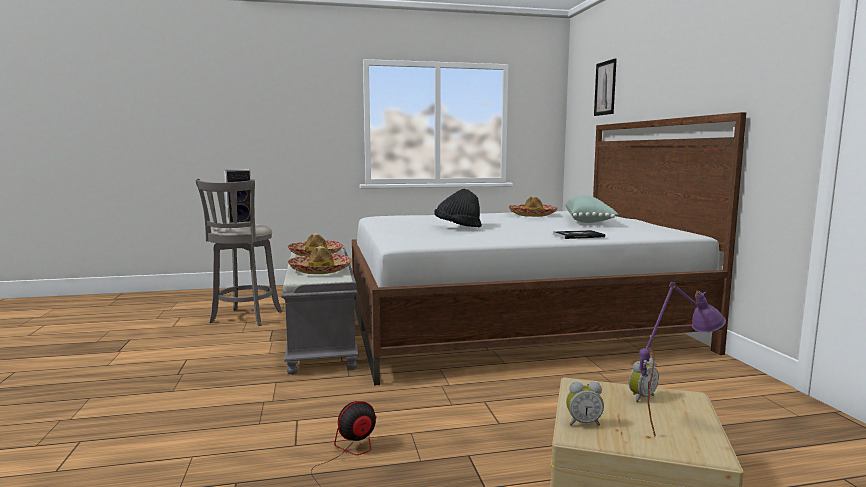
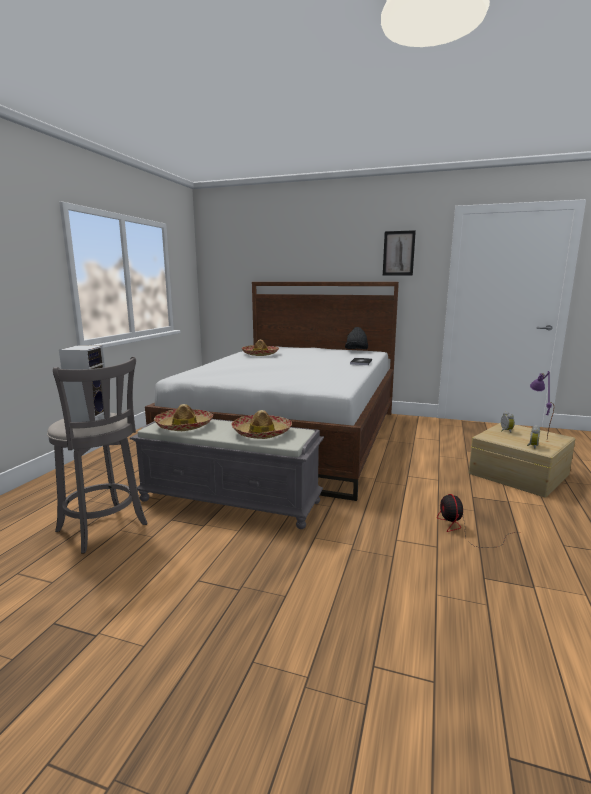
camera: 60 degrees left, 5 degrees up
black hat [434,189,482,227] -> black hat moved to [345,327,368,349]
green pillow [565,195,618,223] -> none
picture [594,58,617,116] -> picture moved to [383,230,416,276]

